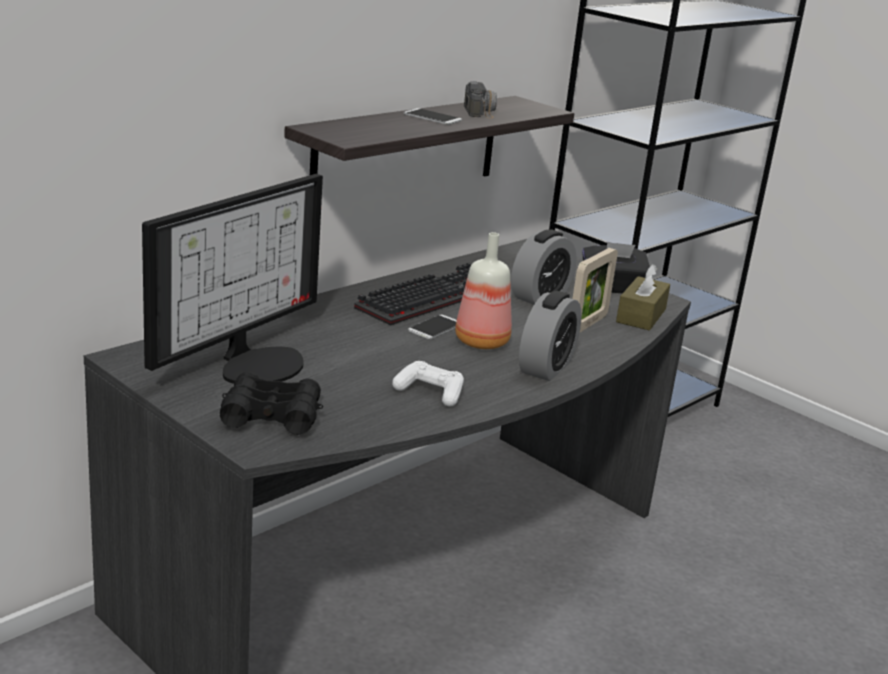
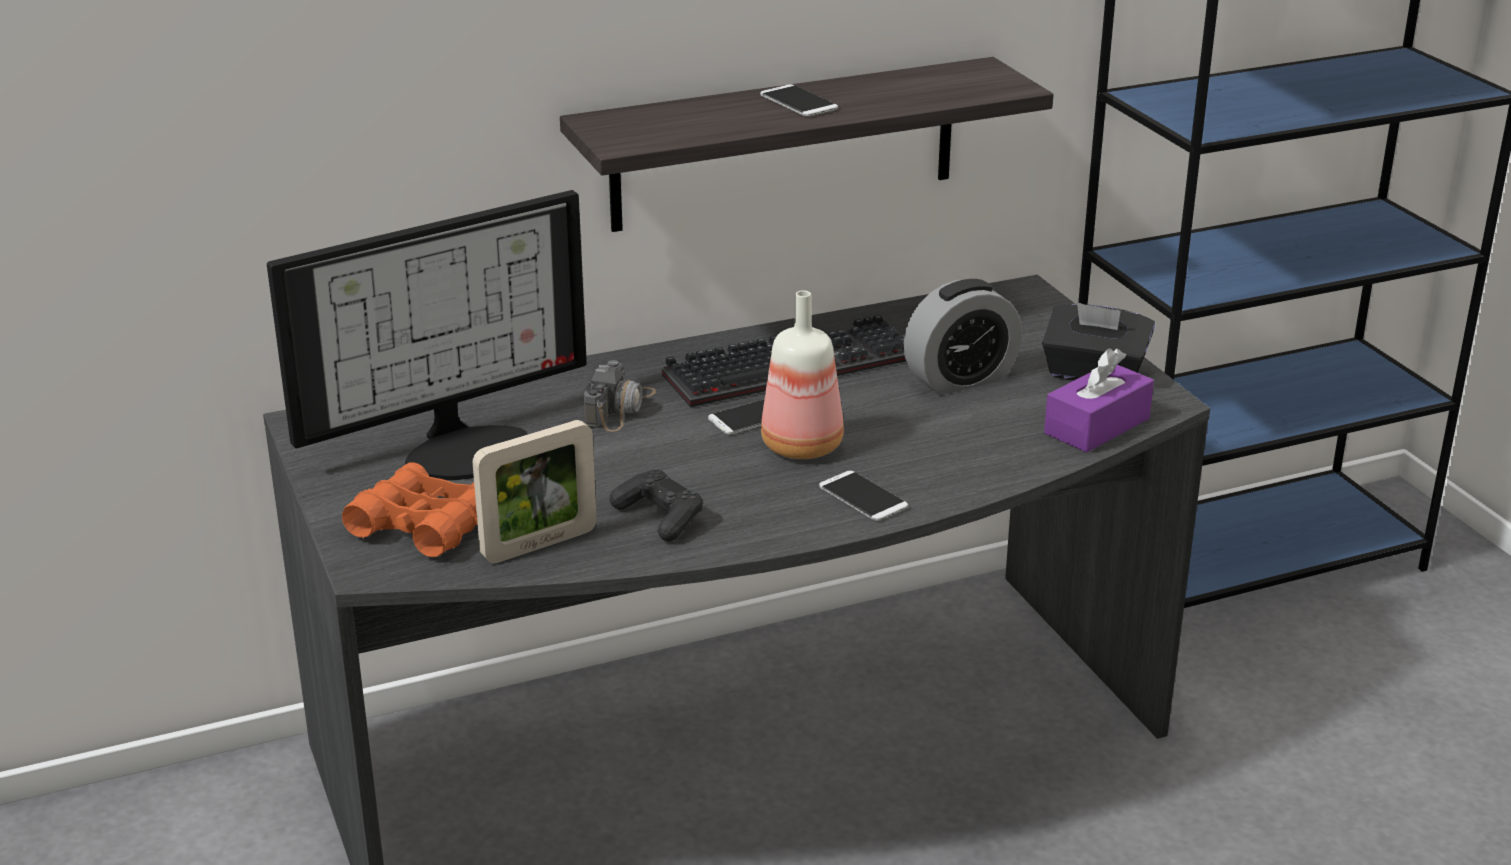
camera: 25 degrees right, 5 degrees up
black binoculars [220,372,323,435] -> orange binoculars [342,462,478,557]
white game controller [392,361,464,407] -> black game controller [609,470,703,541]
camera [464,81,497,118] -> camera moved to [584,360,656,432]
alarm clock [519,291,581,381] -> phone [819,471,908,521]
picture frame [572,248,618,332] -> picture frame moved to [473,420,597,563]
brown tissue box [616,264,670,330] -> purple tissue box [1044,348,1154,453]

